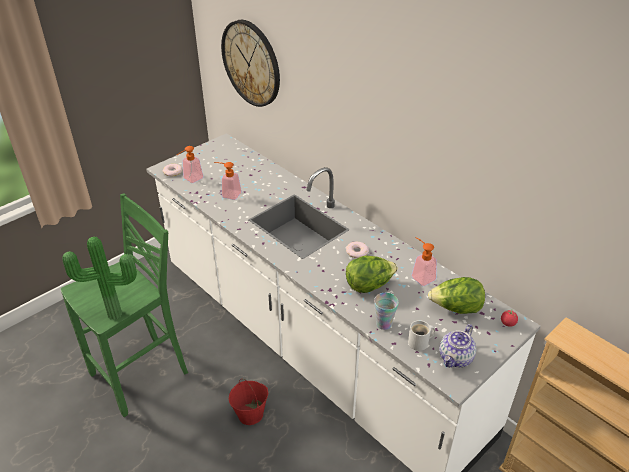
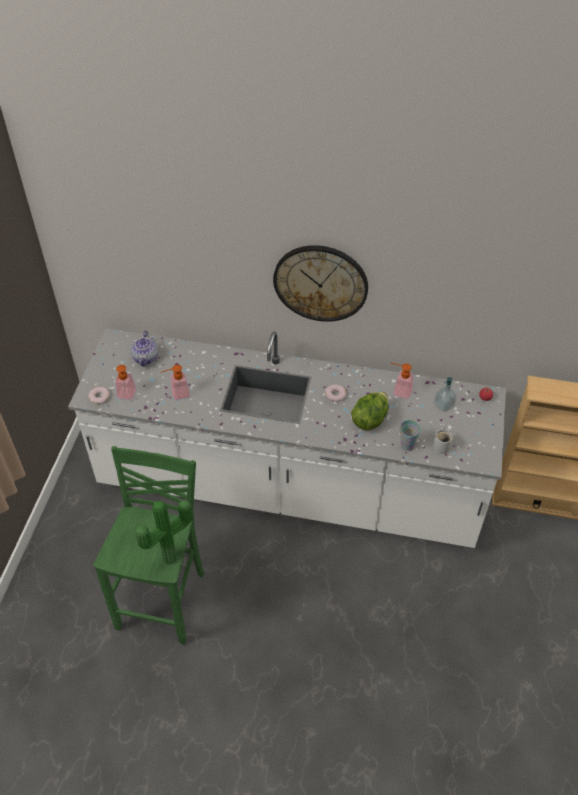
camera: 35 degrees left, 10 degrees up
wall clock [221,20,280,107] -> wall clock moved to [273,245,368,322]
red bucket [229,379,268,425] -> none
lettuce [428,277,485,314] -> soap dispenser [434,377,457,412]
teapot [439,324,476,367] -> teapot moved to [131,331,158,367]

